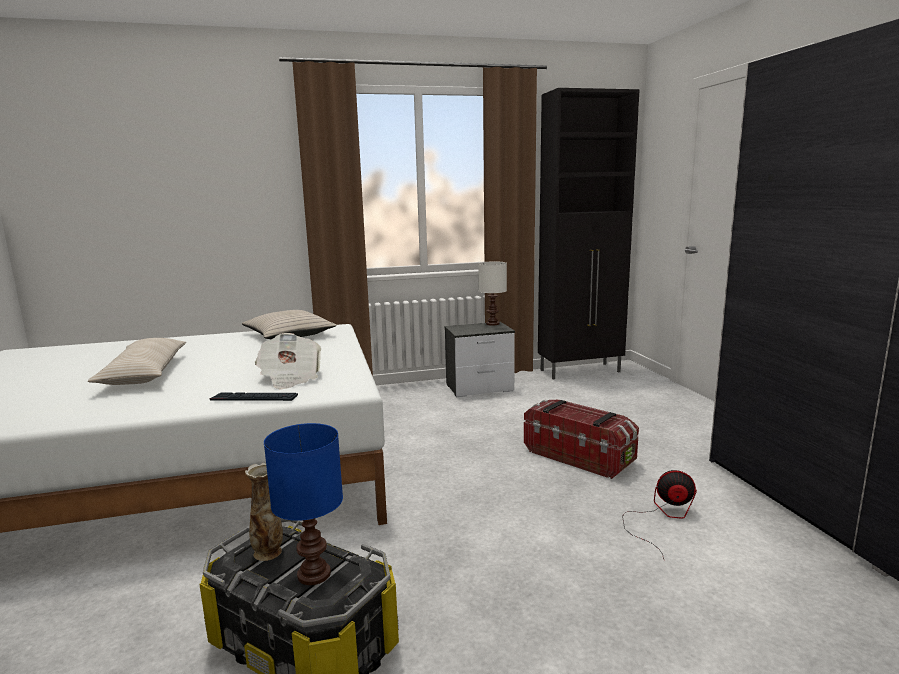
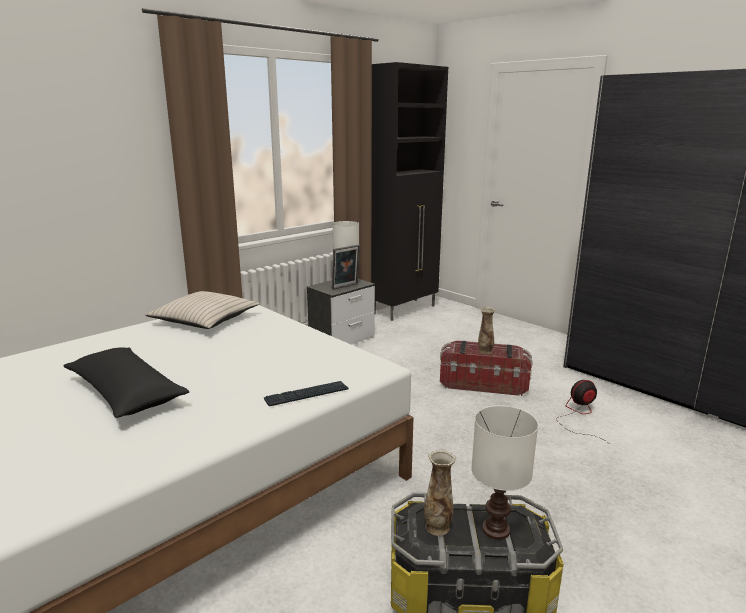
camera: 30 degrees left, 5 degrees up
beige pillow [88,338,186,385] -> black pillow [63,348,190,418]
newspaper [255,333,321,389] -> none
blue table lamp [264,423,343,585] -> white table lamp [471,405,538,540]
none -> picture frame [332,245,360,290]
none -> vase [478,307,496,355]

